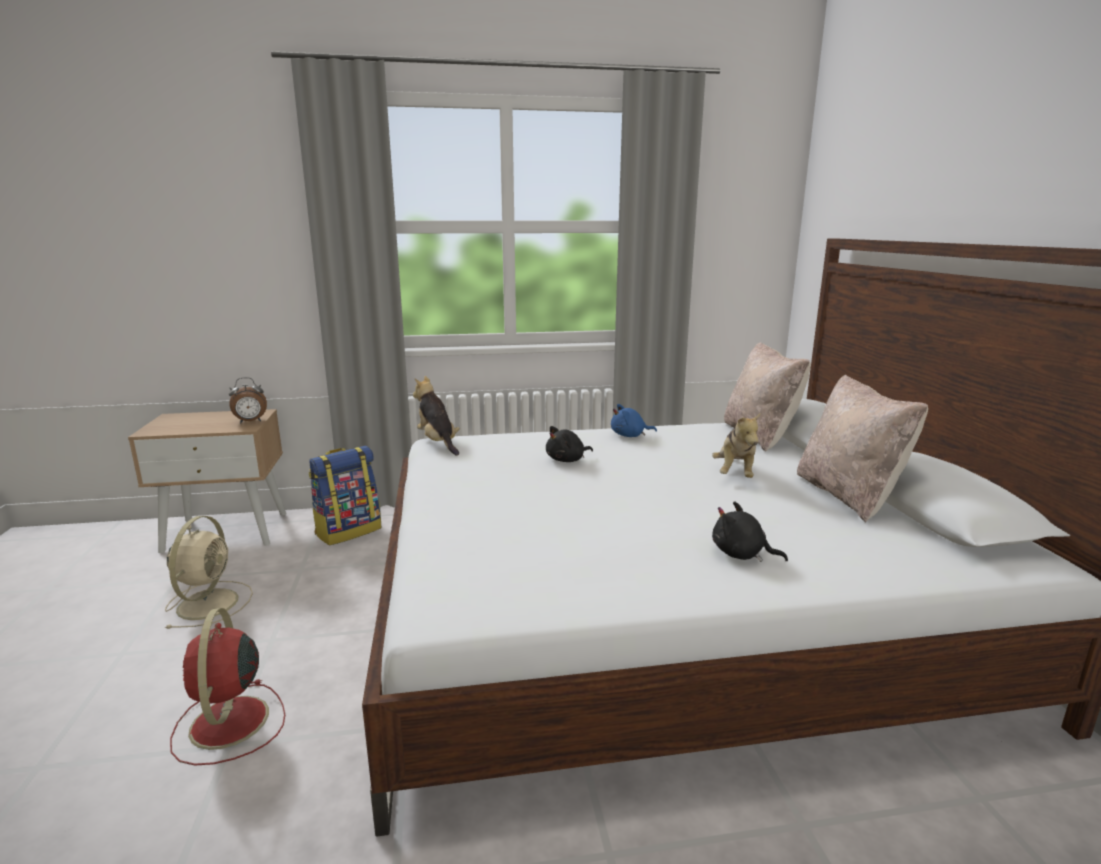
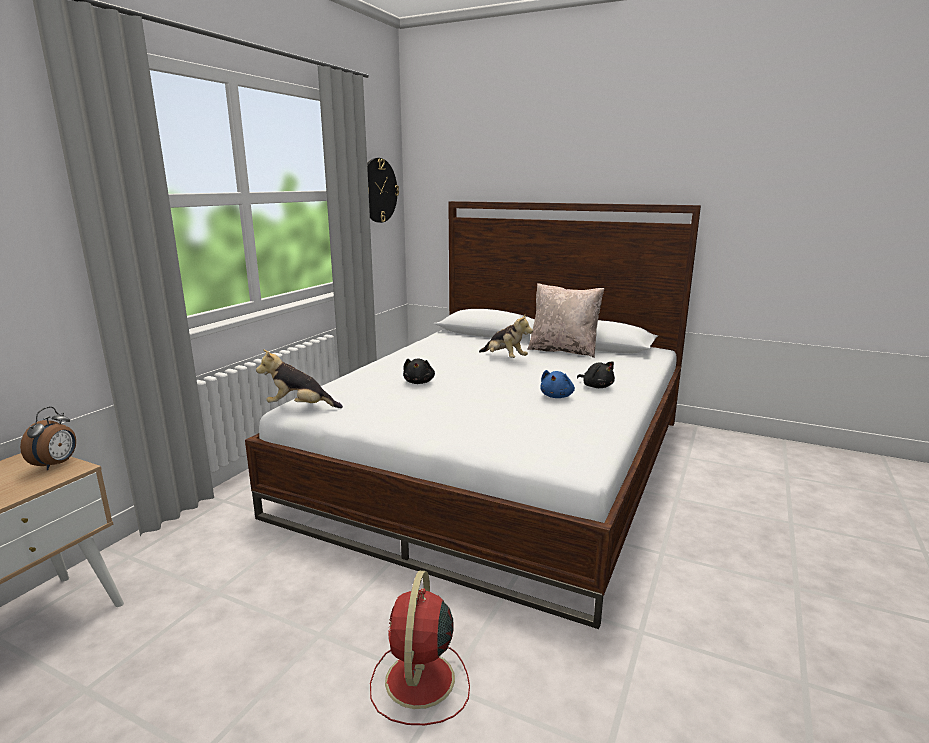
camera: 55 degrees left, 0 degrees up
beige fan [165,516,253,629] -> none
red fan [170,608,285,766] -> red fan turned 75 degrees clockwise [370,571,470,725]
backpack [309,446,381,545] -> none
blue plush toy [611,404,657,437] -> blue plush toy moved to [540,370,575,398]
black plush toy [712,501,788,562] -> black plush toy turned 105 degrees counterclockwise [577,361,615,388]
beige pillow [724,342,811,452] -> none
none -> wall clock [367,158,399,223]

